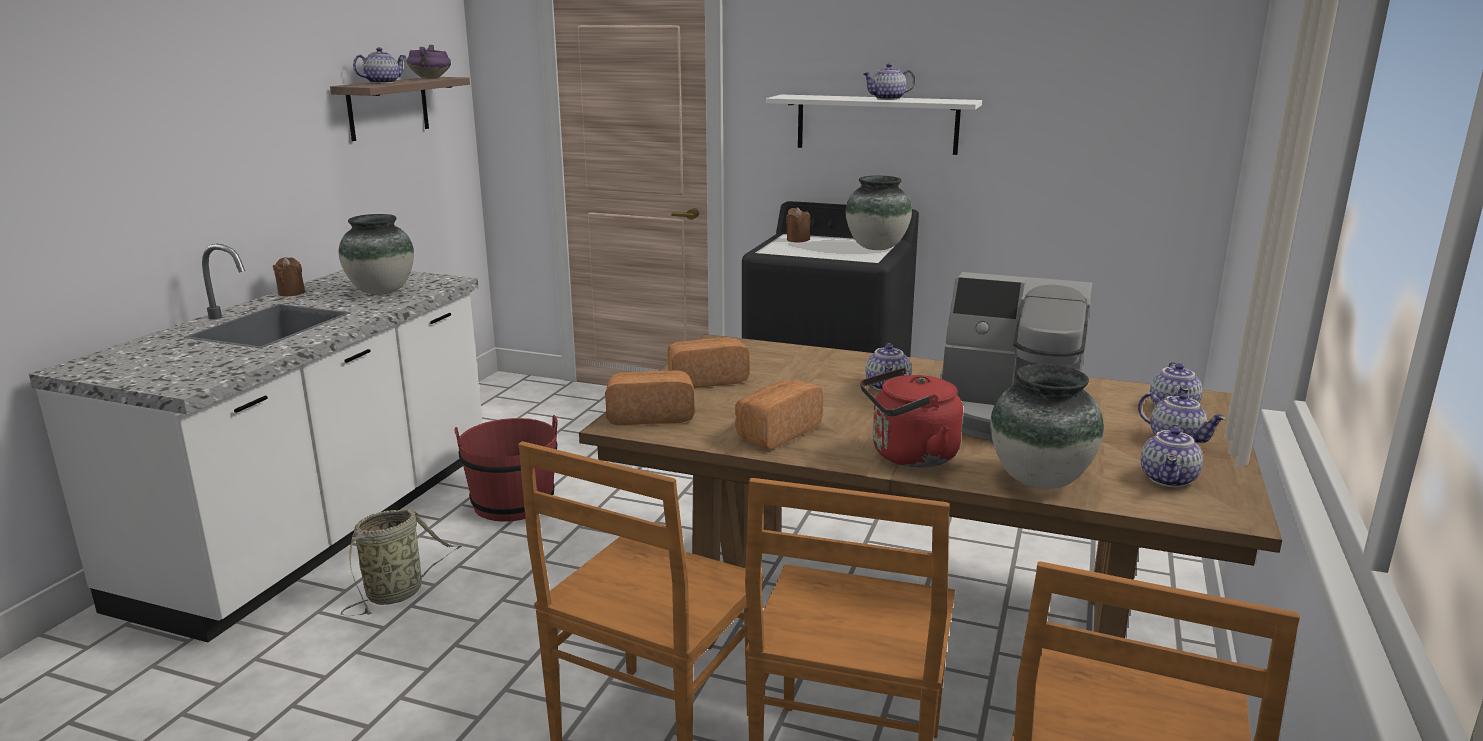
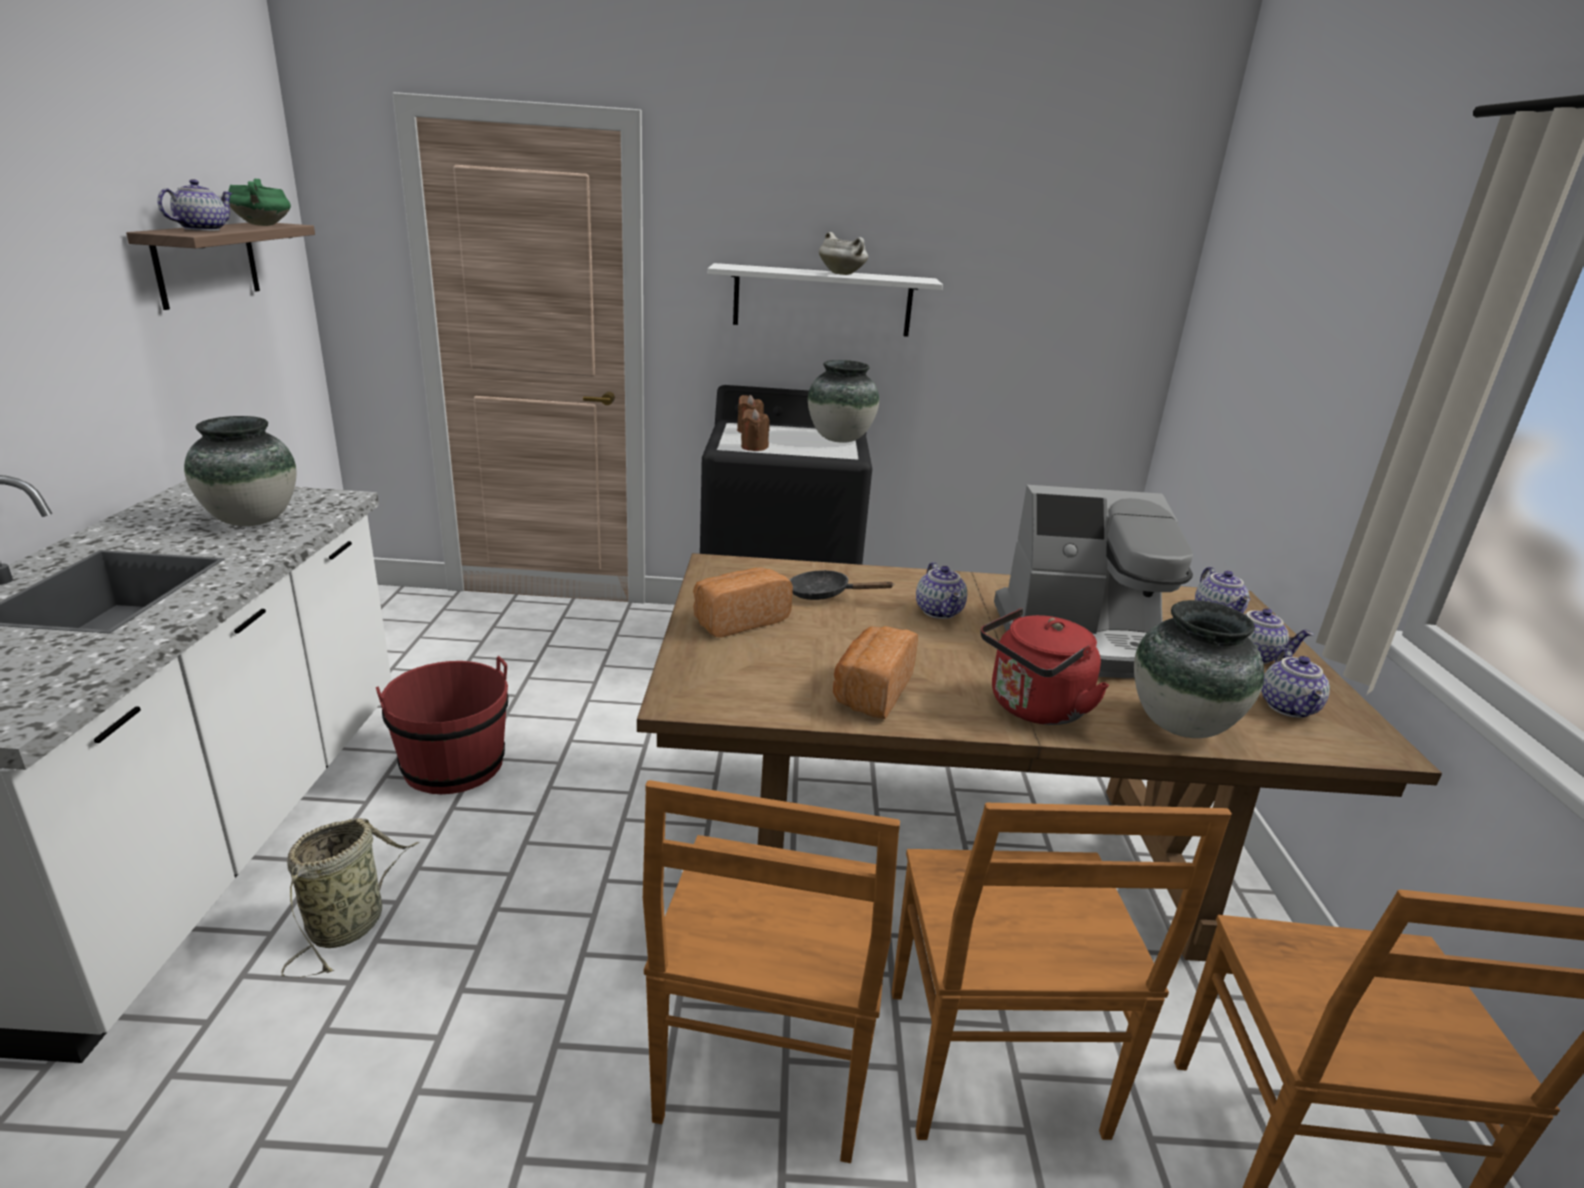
camera: 20 degrees left, 5 degrees up
brown candle [273,257,305,297] -> brown candle moved to [741,409,770,451]
purple cooking pot [406,45,451,79] -> green cooking pot [229,179,291,226]
bread [605,370,695,425] -> none
teapot [862,63,915,100] -> white cooking pot [819,232,868,275]
none -> black frying pan [790,570,895,600]

